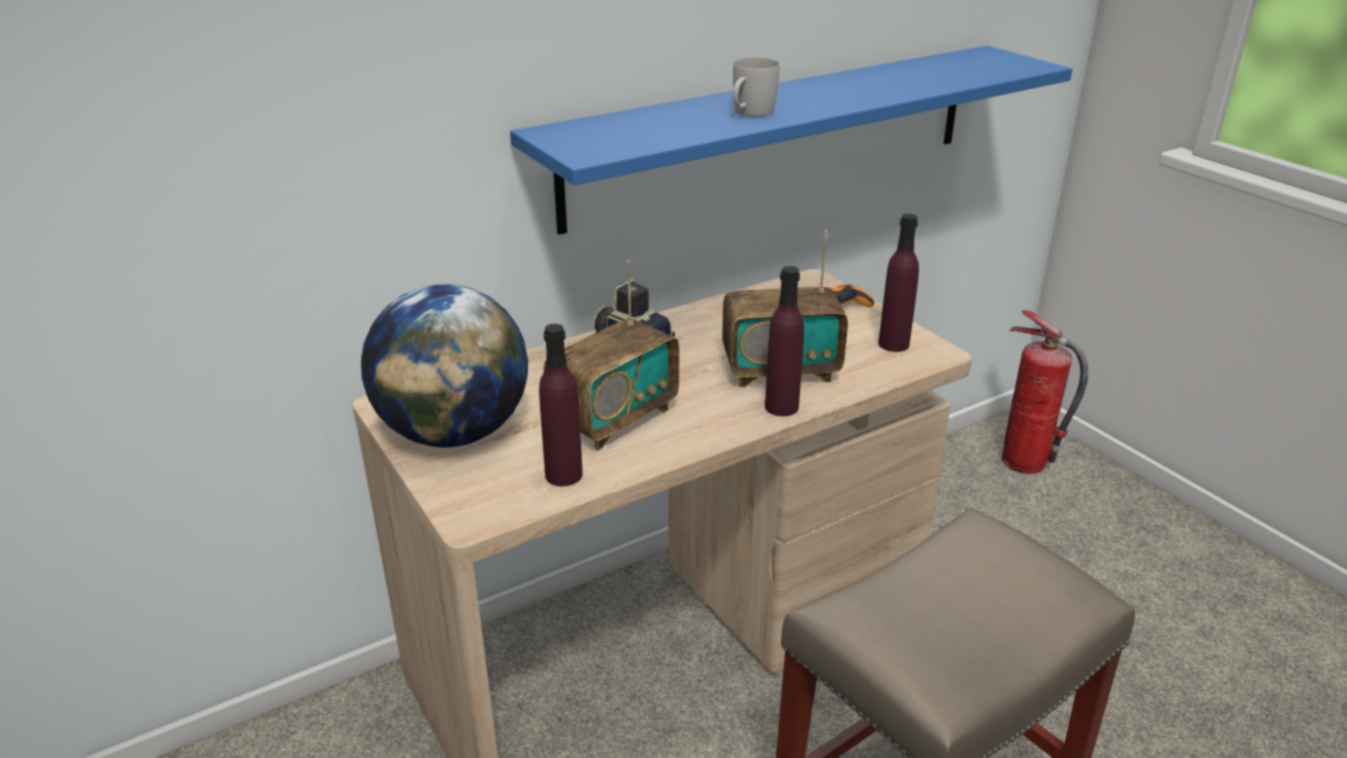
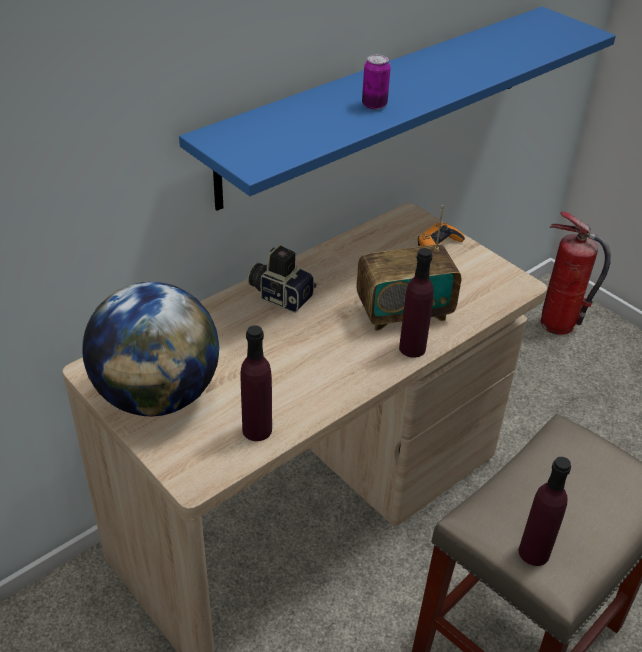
camera: 10 degrees left, 10 degrees up
radio [543,260,679,451] -> none
white mug [733,57,779,117] -> can [362,55,391,110]
purple bottle [878,214,919,352] -> purple bottle moved to [519,457,571,566]

